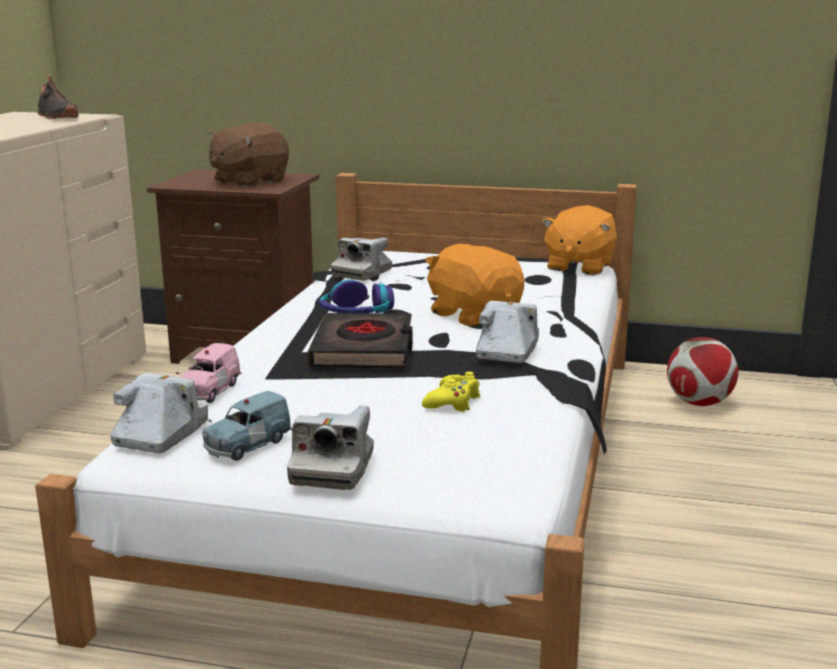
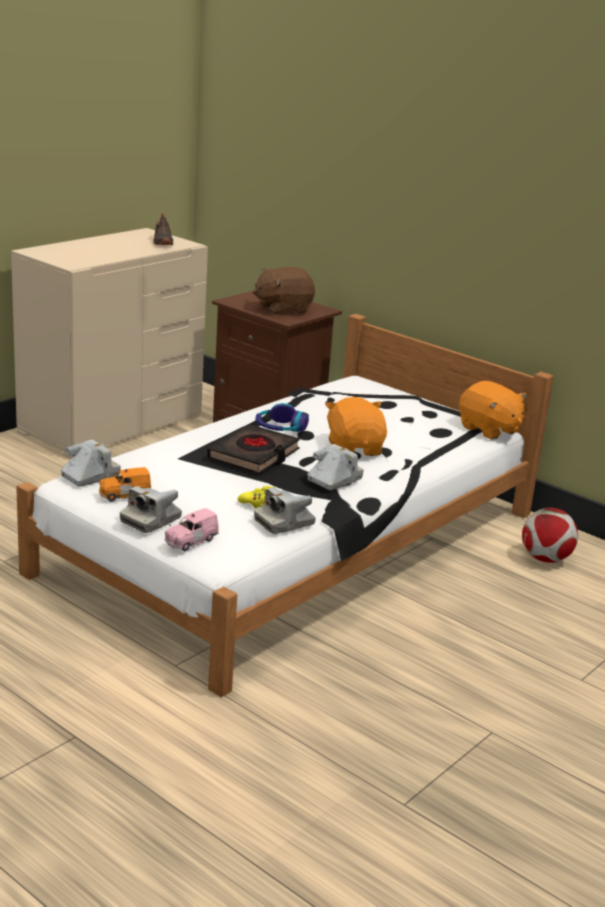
camera: 25 degrees right, 5 degrees up
pink toy car [176,343,242,403] -> pink toy car moved to [165,508,219,551]
blue toy car [203,391,292,461] -> orange toy car [99,467,151,502]
camera [331,238,392,281] -> camera moved to [254,487,316,534]
orange plush toy [542,205,617,275] -> orange plush toy turned 90 degrees counterclockwise [459,381,527,440]

